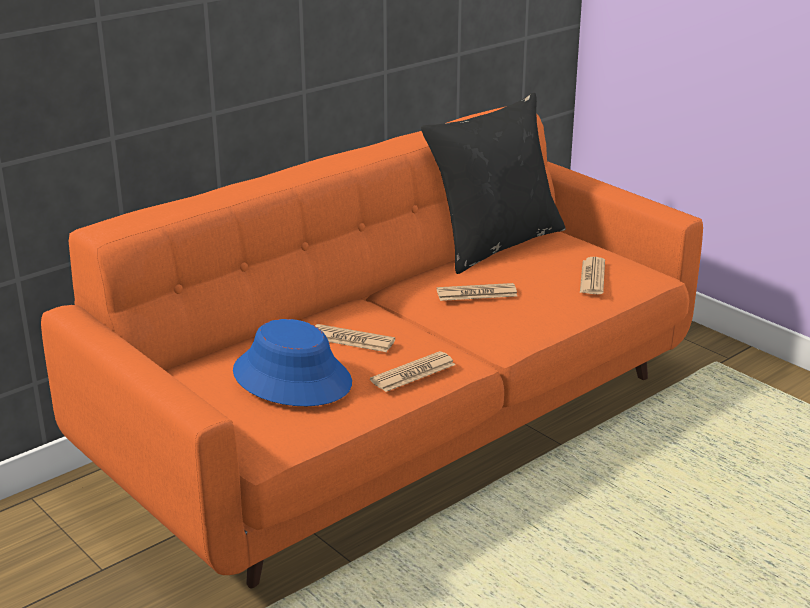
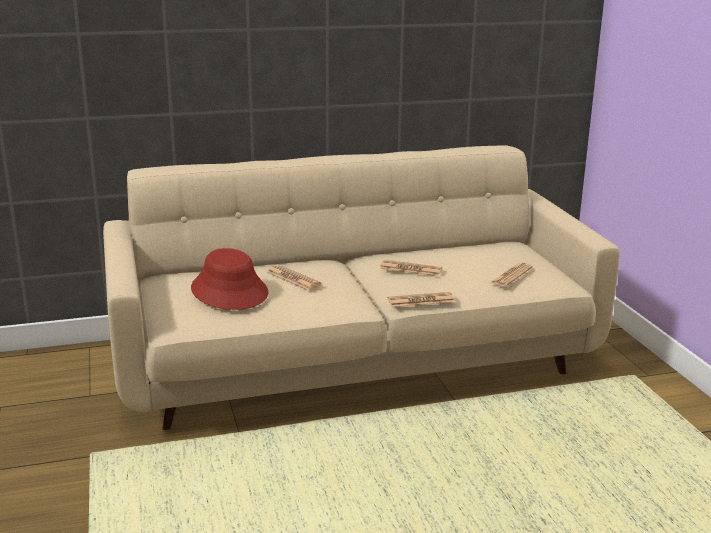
camera: 25 degrees right, 5 degrees down
orange sofa [41,107,703,588] -> beige sofa [103,146,619,430]
blue hat [233,319,352,406] -> red hat [191,248,268,310]
newspaper [370,351,455,392] -> newspaper moved to [388,292,455,307]
black pillow [421,93,566,274] -> none

